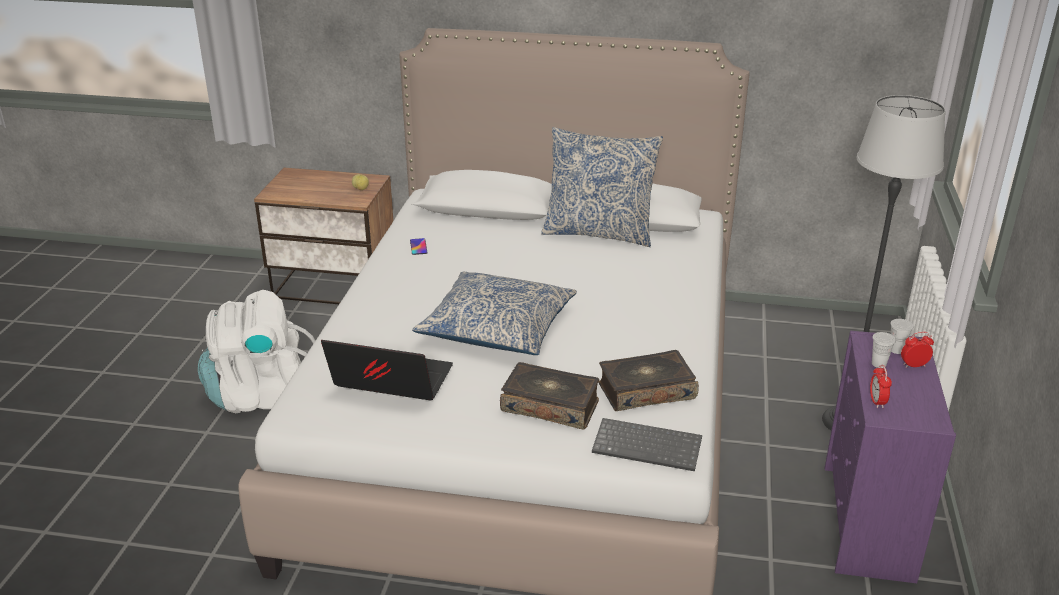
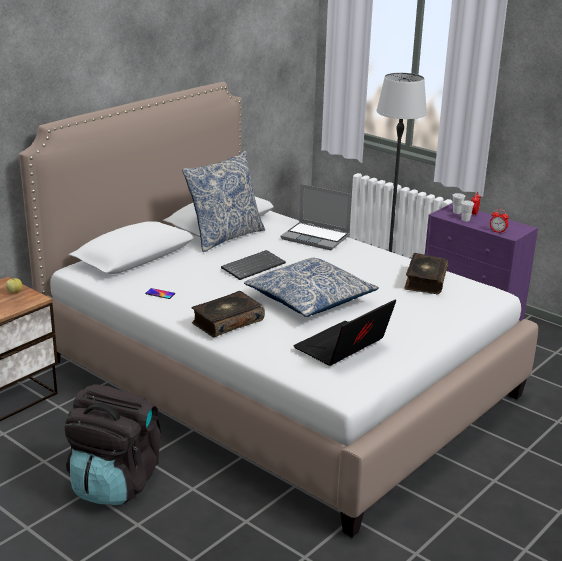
camera: 60 degrees left, 5 degrees down
white backpack [198,290,315,413] -> black backpack [65,384,161,505]
book [500,362,599,429] -> book moved to [191,291,265,337]
keyboard [592,418,702,471] -> keyboard moved to [221,250,286,280]
none -> laptop [281,184,352,251]

